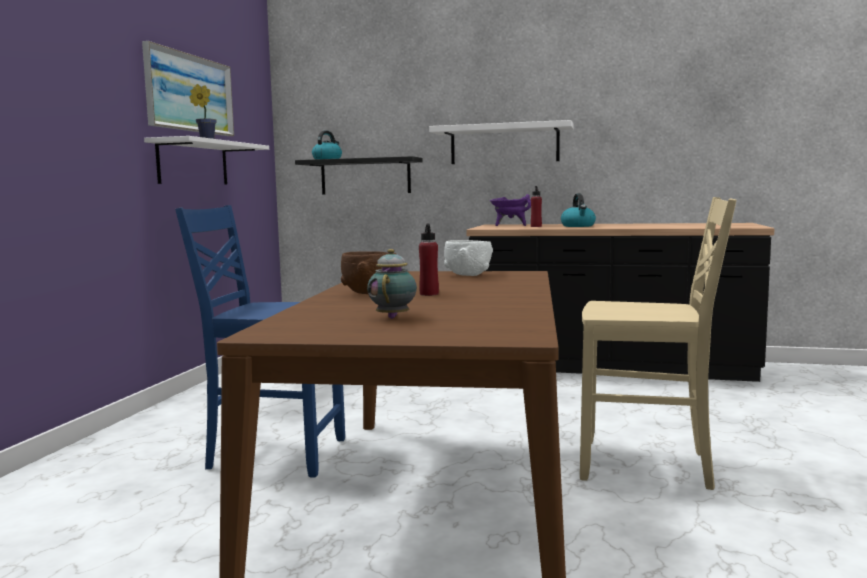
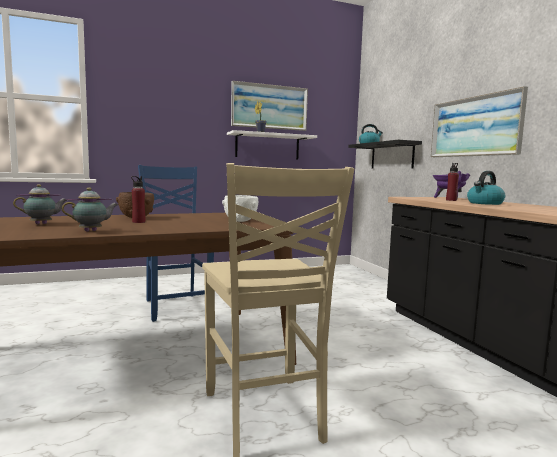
camera: 55 degrees right, 0 degrees up
white shelf [429,120,574,164] -> picture [431,86,528,157]
none -> teapot [62,188,118,232]

